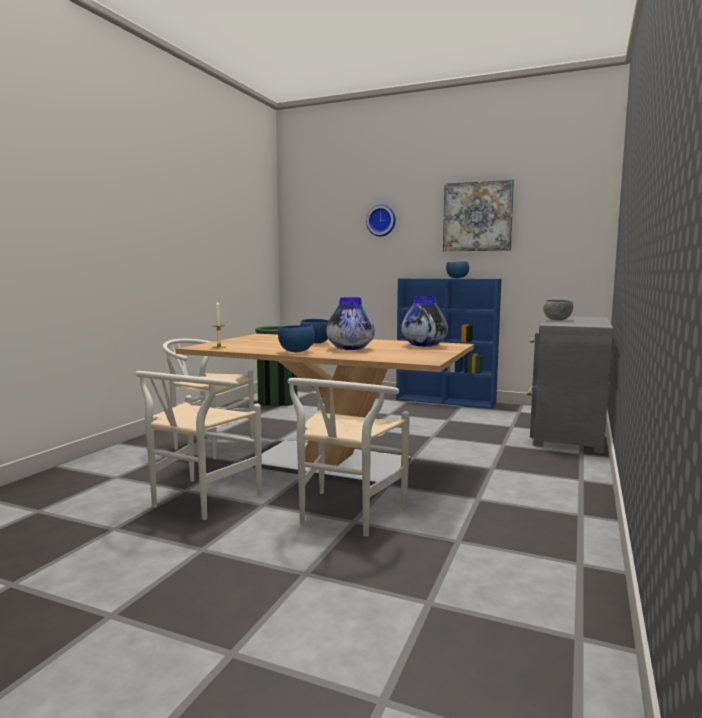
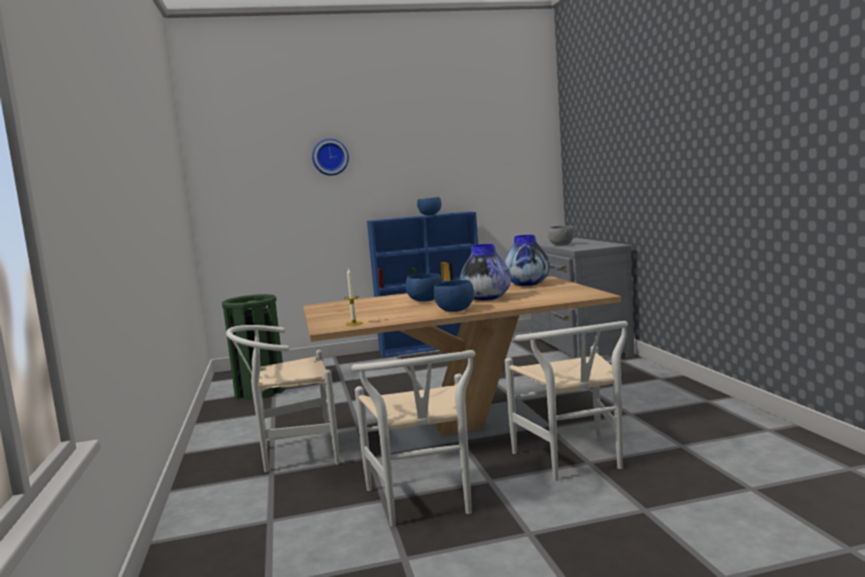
camera: 35 degrees left, 0 degrees up
picture [443,179,514,252] -> none

